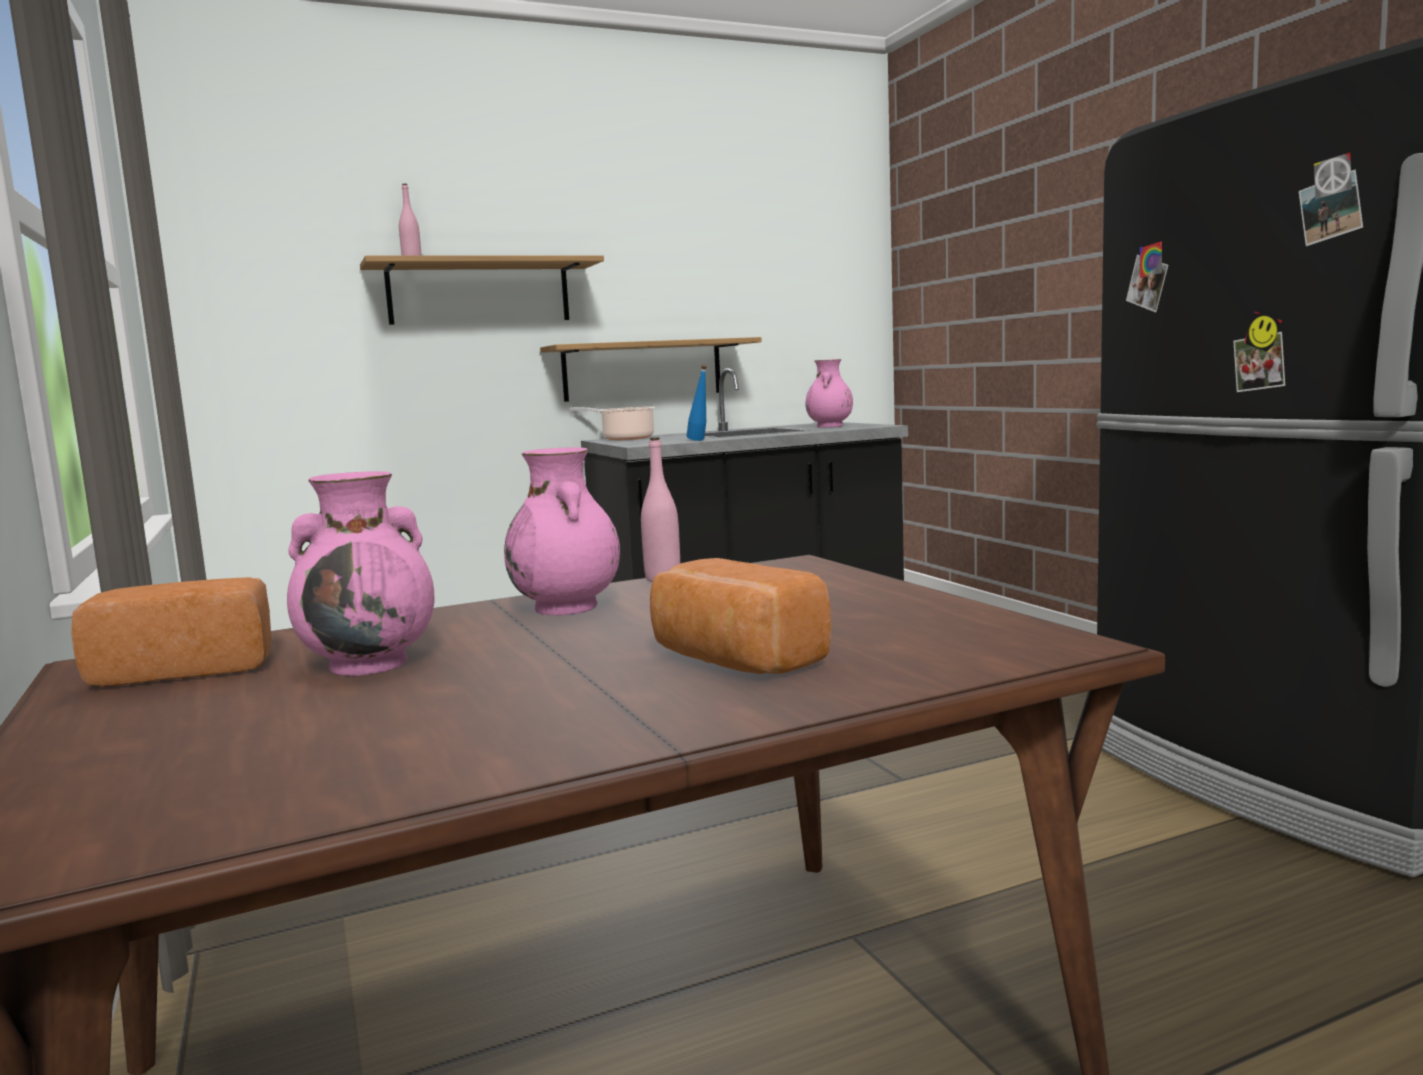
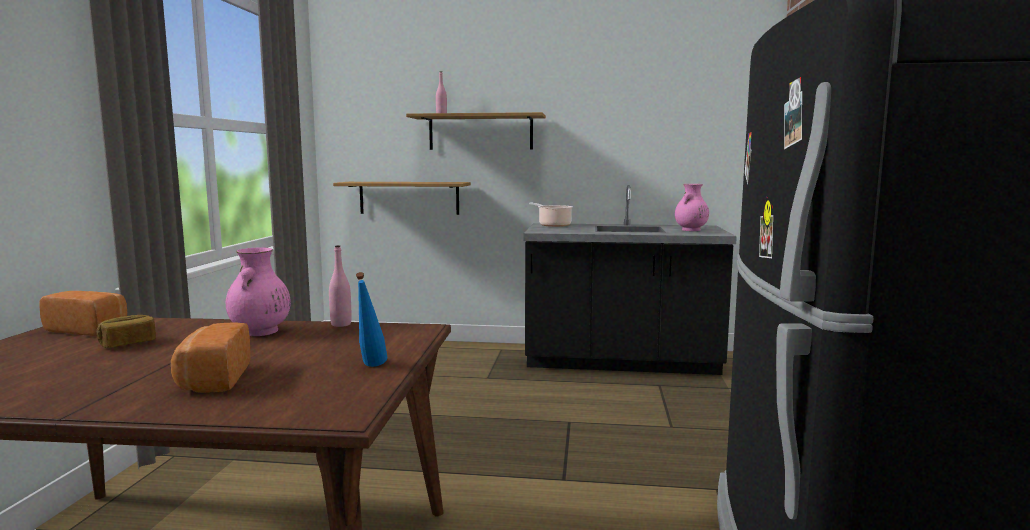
camera: 30 degrees right, 0 degrees up
pink vase [287,471,435,676] -> bread [96,315,156,348]
shelf [540,337,762,402] -> shelf moved to [333,182,471,215]
blue bottle [687,365,707,441] -> blue bottle moved to [356,272,387,367]

